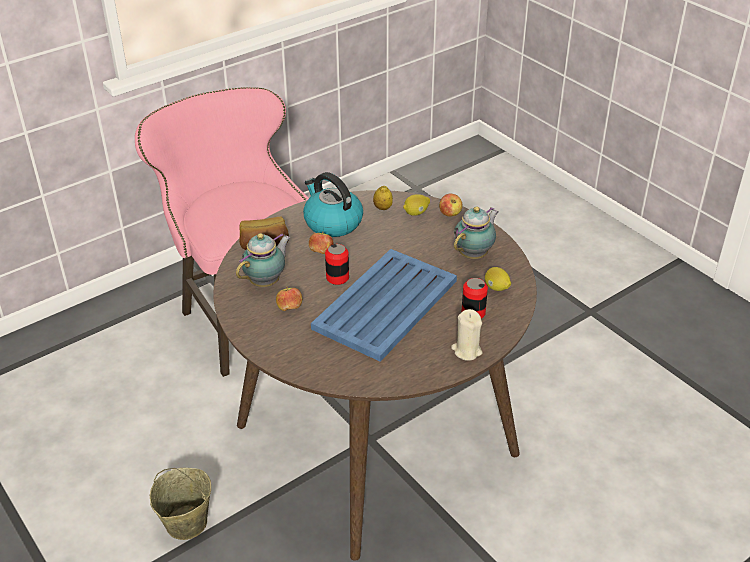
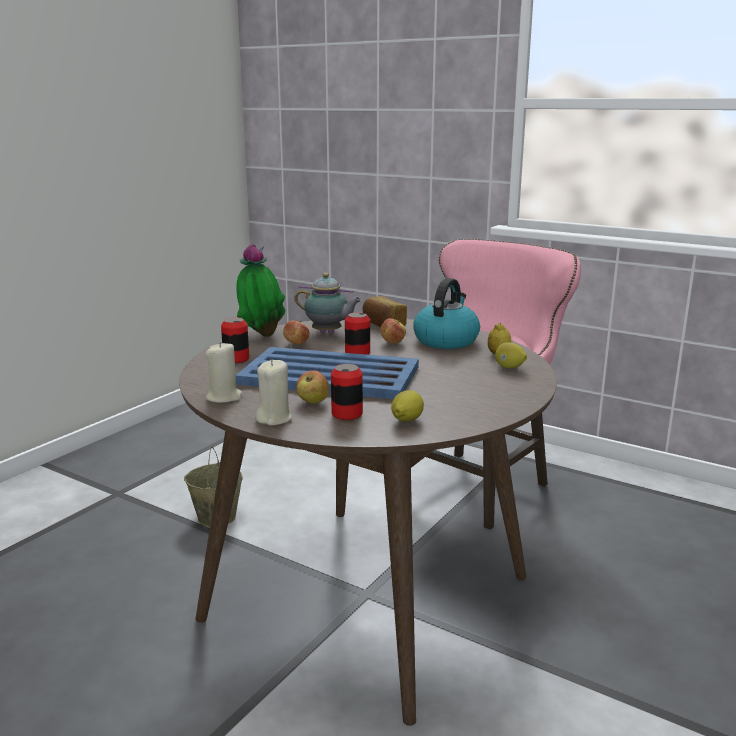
camera: 70 degrees right, 20 degrees down
apple [439,193,462,217] -> apple moved to [296,370,329,404]
teapot [454,206,498,259] -> none
none -> beige candle [206,342,243,403]
none -> can [221,317,249,363]
none -> potted plant [236,244,285,337]

